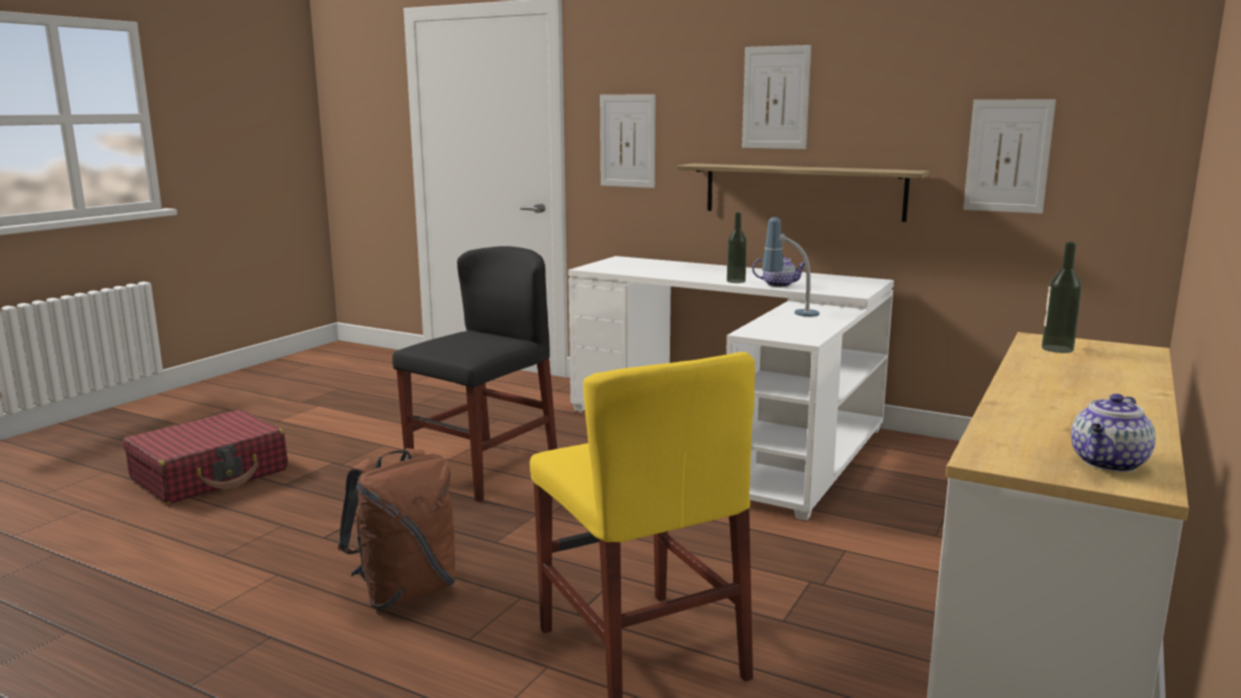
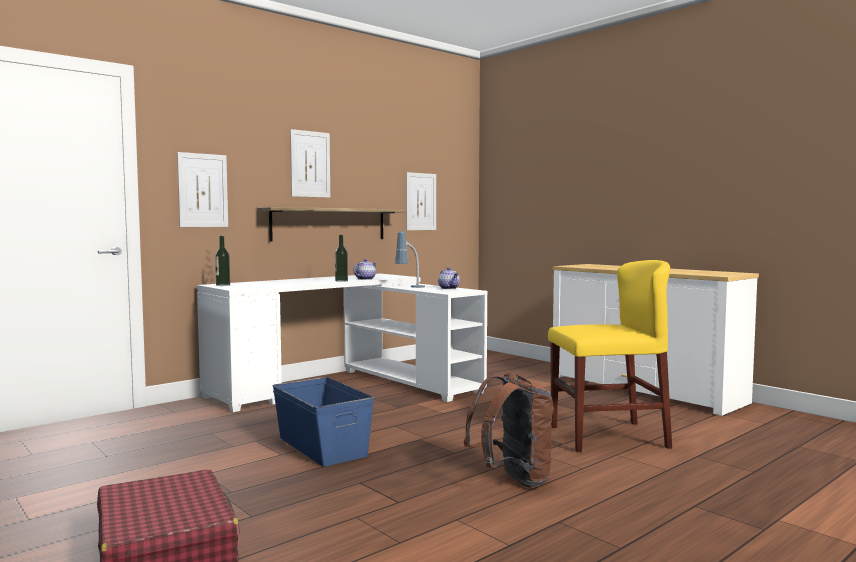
camera: 70 degrees left, 10 degrees down
black chair [392,246,557,502] -> blue storage box [272,377,374,467]
bottle [1042,242,1082,353] -> bottle moved to [215,236,230,286]
teapot [1071,394,1156,472] -> teapot moved to [438,267,460,289]

